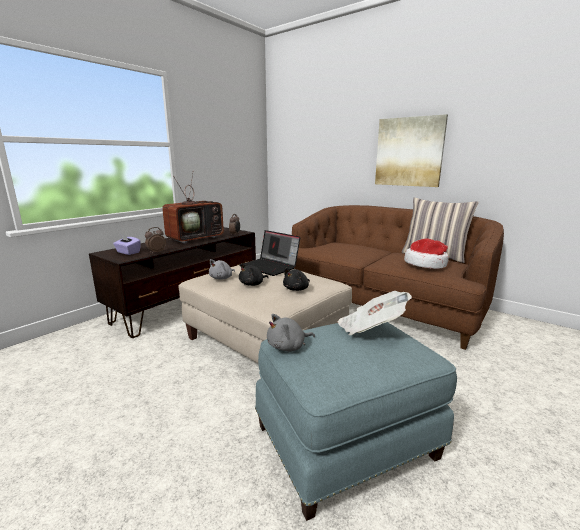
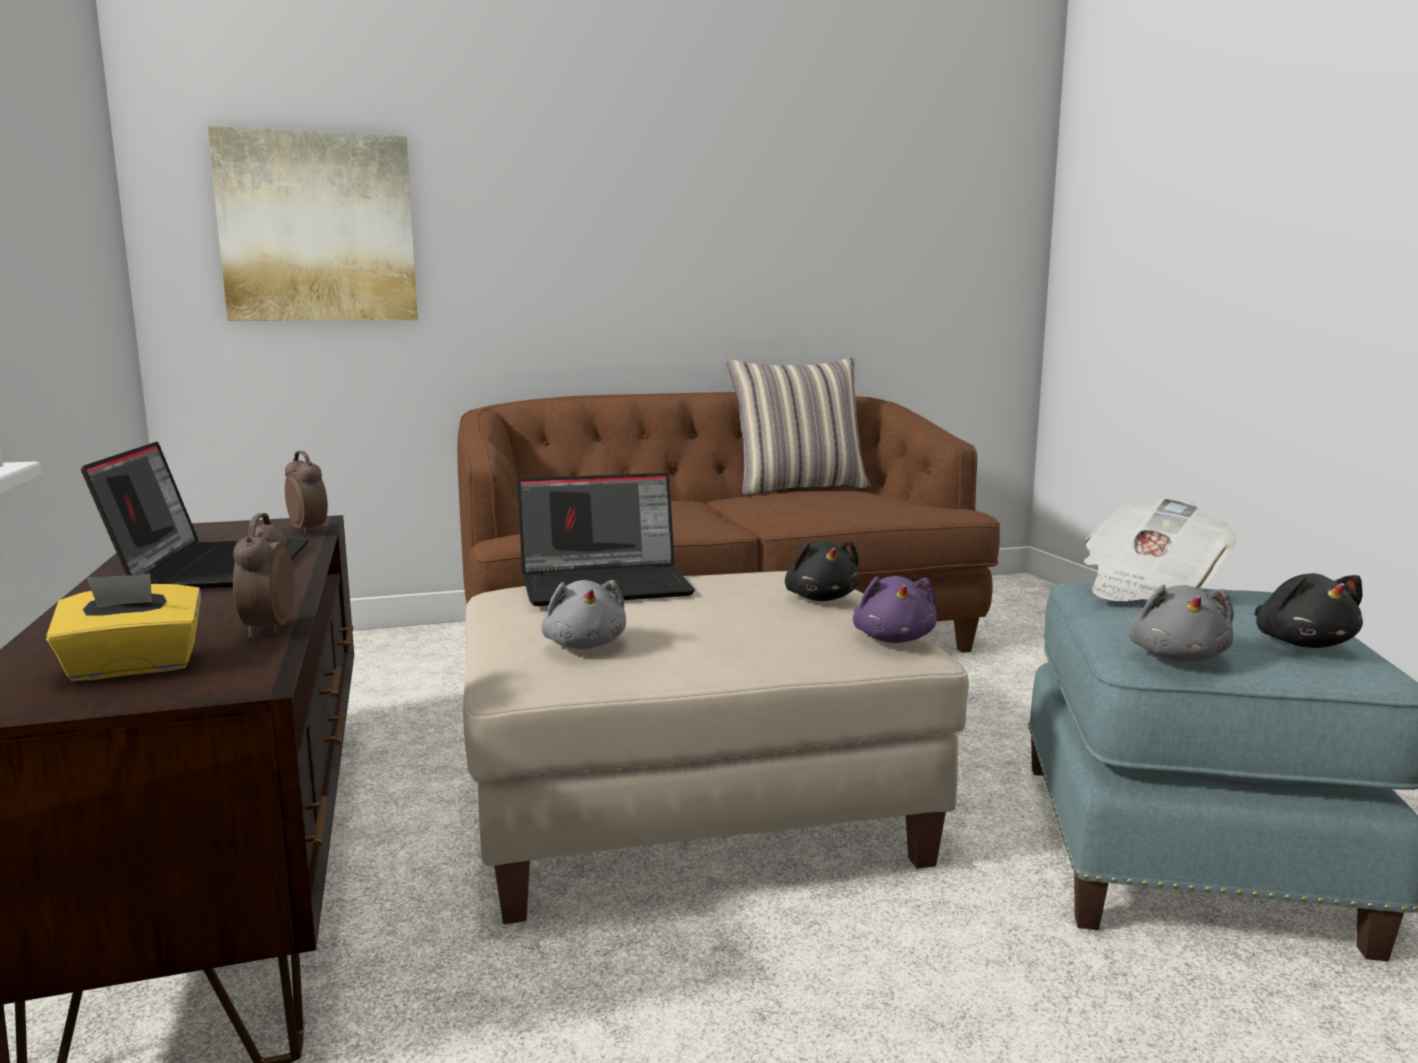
camera: 55 degrees left, 5 degrees down
purple tissue box [113,234,141,255] -> yellow tissue box [46,573,201,681]
television [162,174,224,244] -> laptop [81,442,309,589]
black plush toy [239,263,269,286] -> black plush toy moved to [1255,573,1363,648]
picture [375,114,448,187] -> picture moved to [208,126,418,321]
hat [404,238,448,269] -> none
none -> purple plush toy [853,576,937,643]

